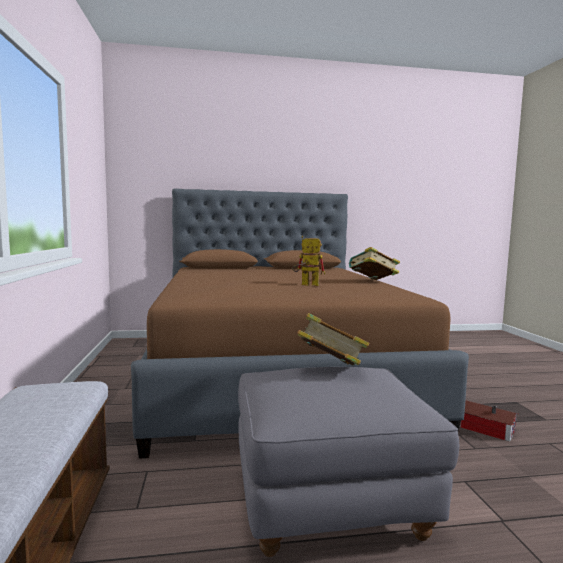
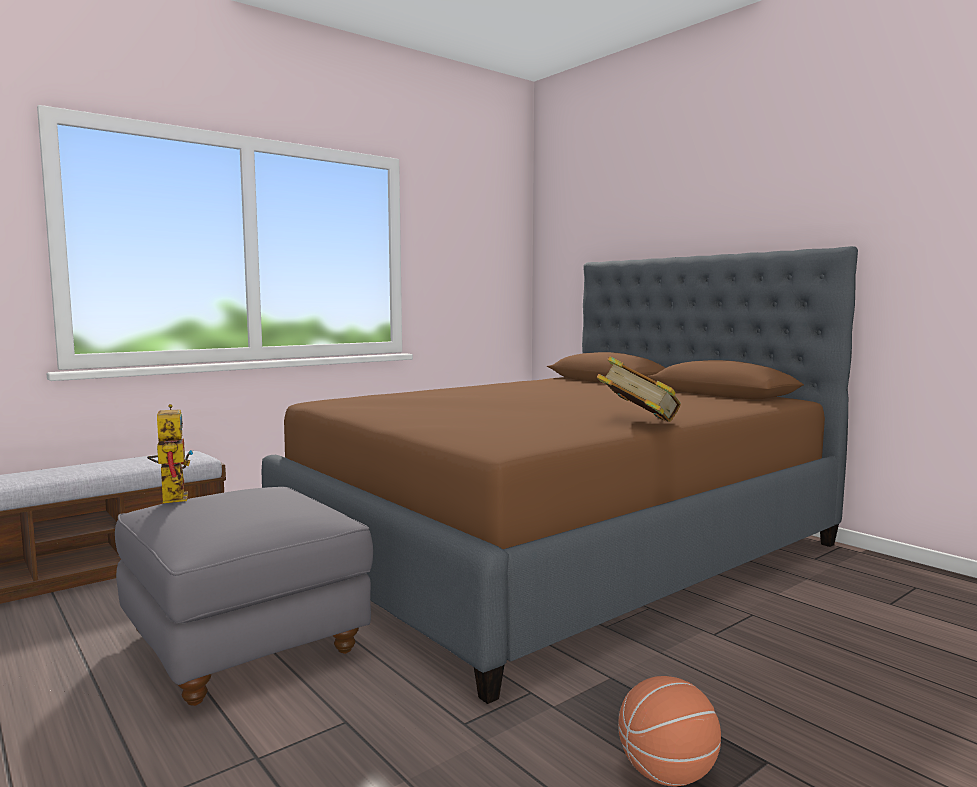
camera: 60 degrees right, 0 degrees up
toy robot [292,236,325,286] -> toy robot moved to [147,404,193,503]
book [297,313,370,365] -> none
toy house [460,400,518,442] -> none
none -> basketball [618,676,721,786]

